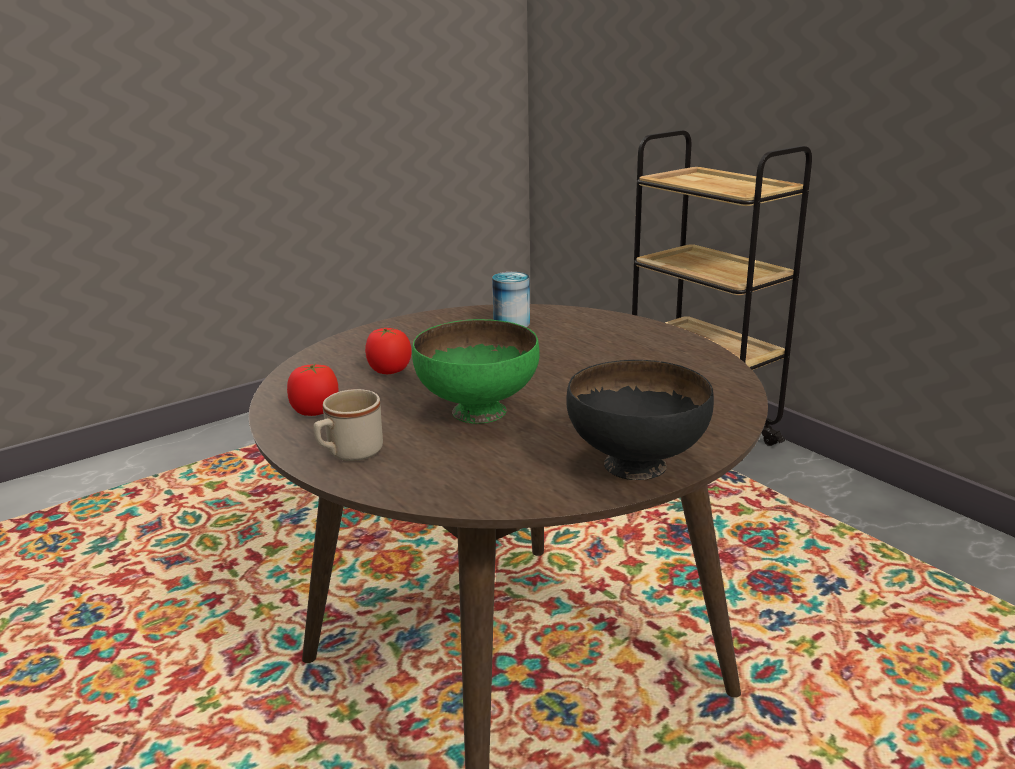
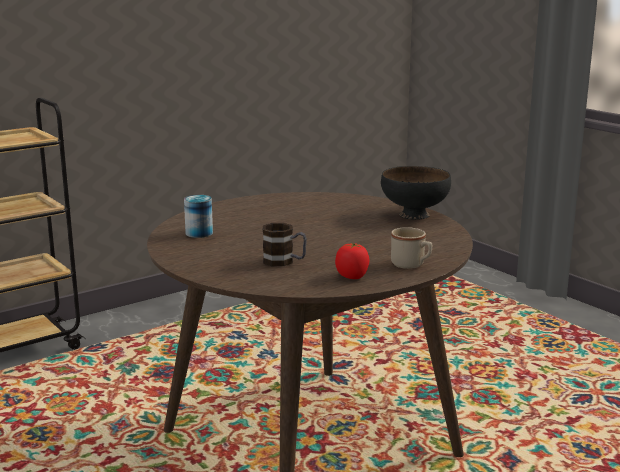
camera: 90 degrees left, 5 degrees down
tomato [365,328,412,374] -> mug [263,223,307,266]
green bowl [412,319,539,424] -> none

